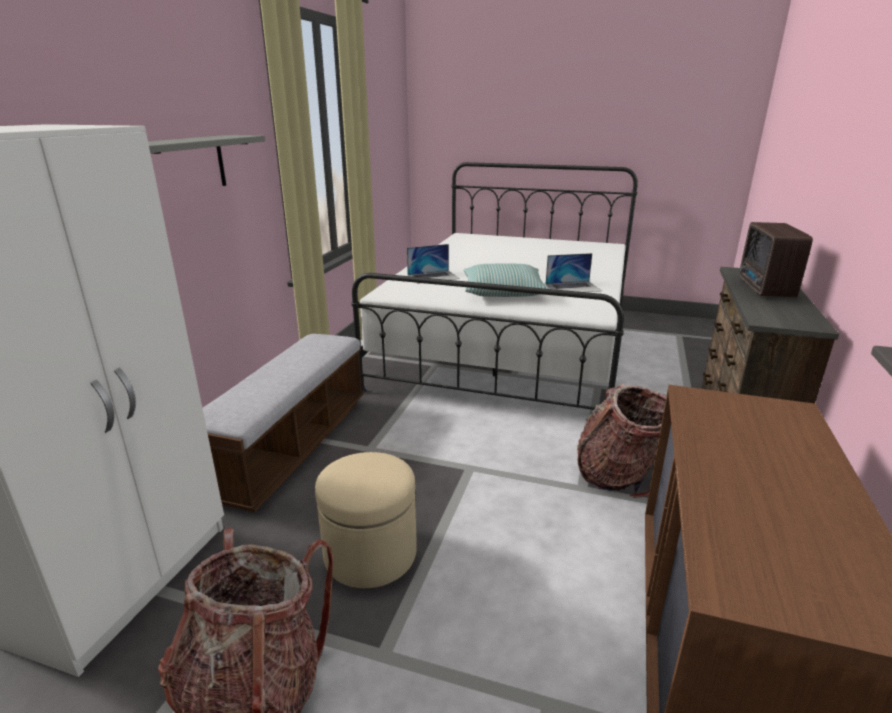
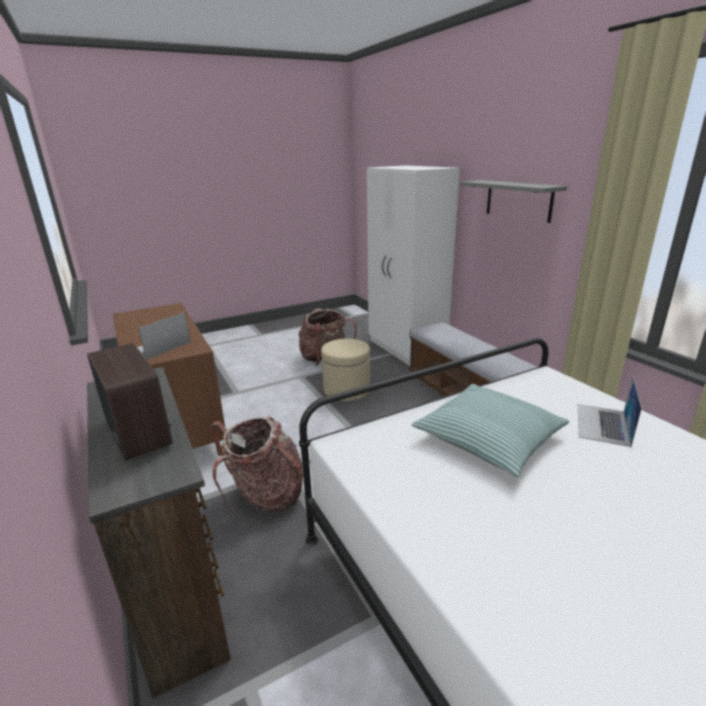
camera: 135 degrees right, 0 degrees up
laptop [545,253,602,292] -> laptop moved to [137,312,191,360]

